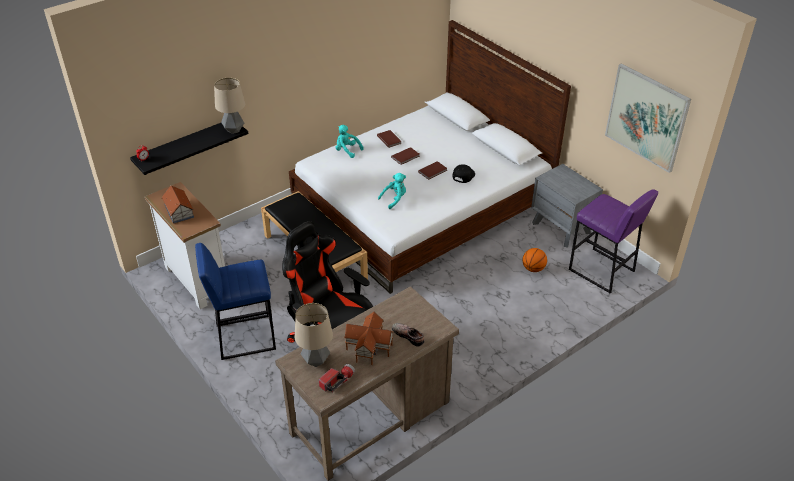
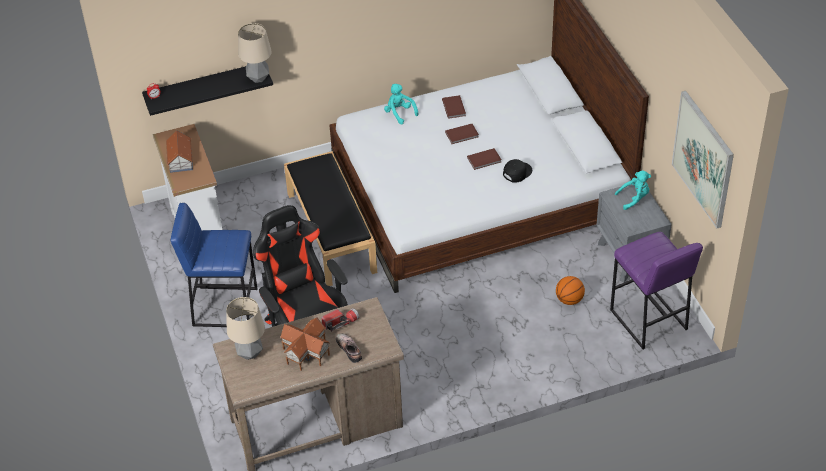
camera: 20 degrees right, 5 degrees up
flashlight [319,364,355,392] -> flashlight moved to [321,308,360,332]
turquoise plush toy [378,173,406,209] -> turquoise plush toy moved to [615,171,651,210]

